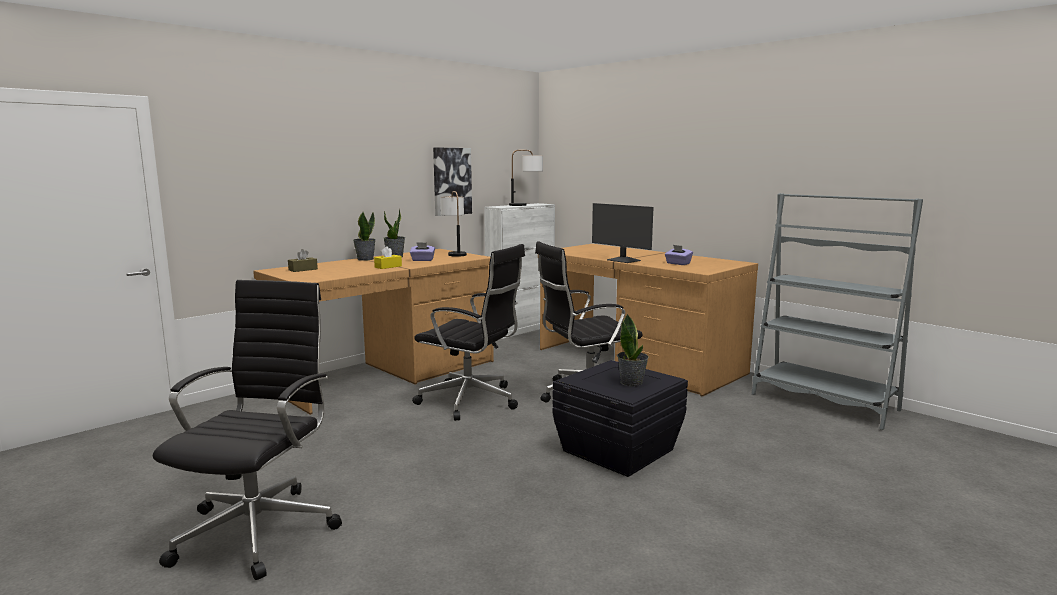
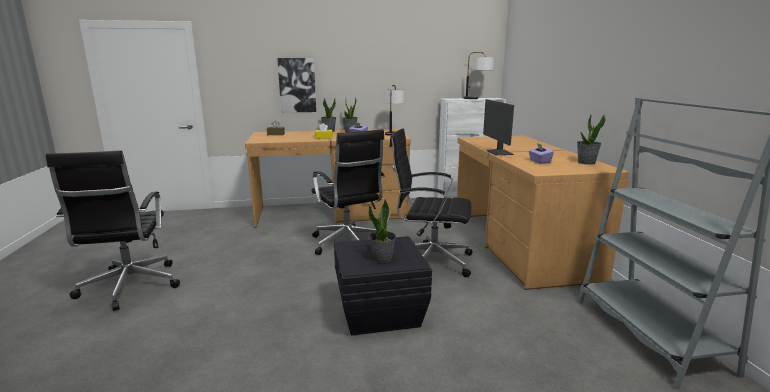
camera: 35 degrees right, 5 degrees up
black office chair [153,280,342,580] -> black office chair turned 120 degrees clockwise [46,150,180,311]
picture [433,148,472,216] -> picture moved to [277,58,316,113]
none -> potted plant [577,114,606,165]

